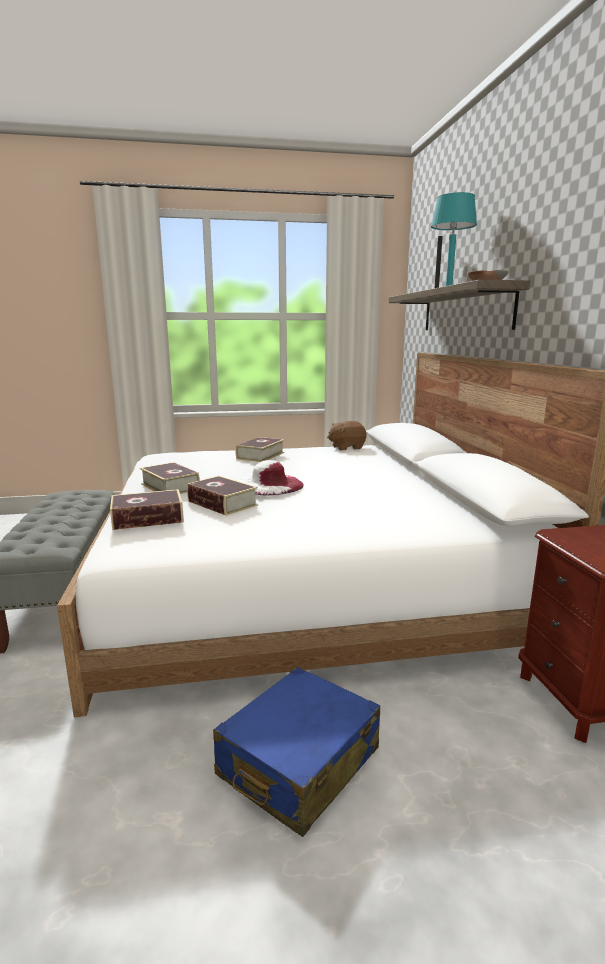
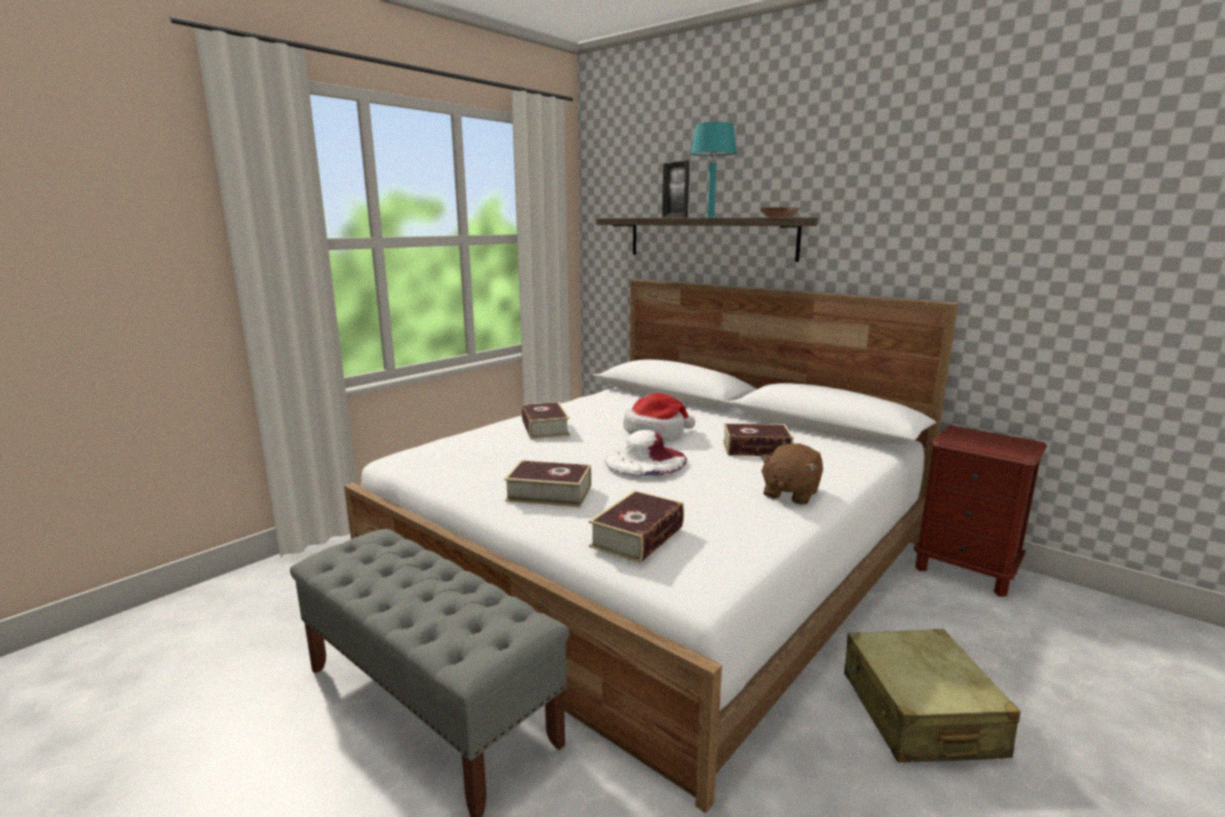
camera: 40 degrees left, 0 degrees up
book [187,476,258,516] -> book moved to [723,423,794,456]
blue suitcase [213,667,380,837] -> beige suitcase [844,629,1021,763]
brown plush toy [327,421,367,451] -> brown plush toy moved to [760,443,823,505]
none -> hat [623,393,695,439]

